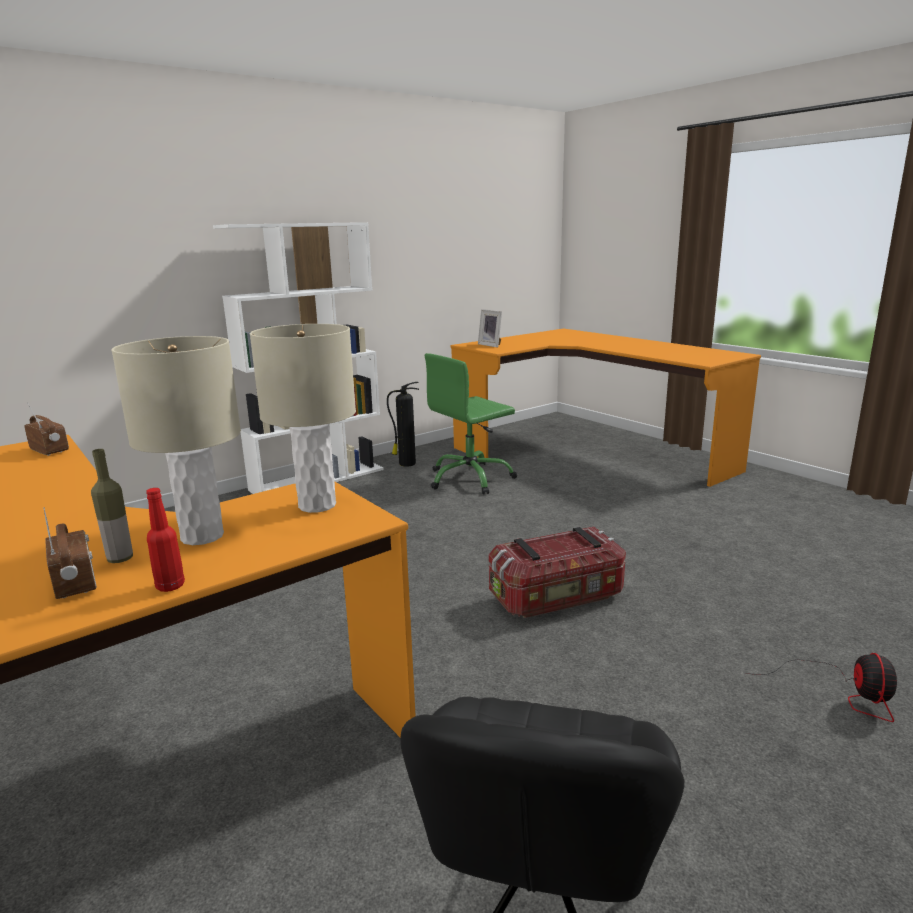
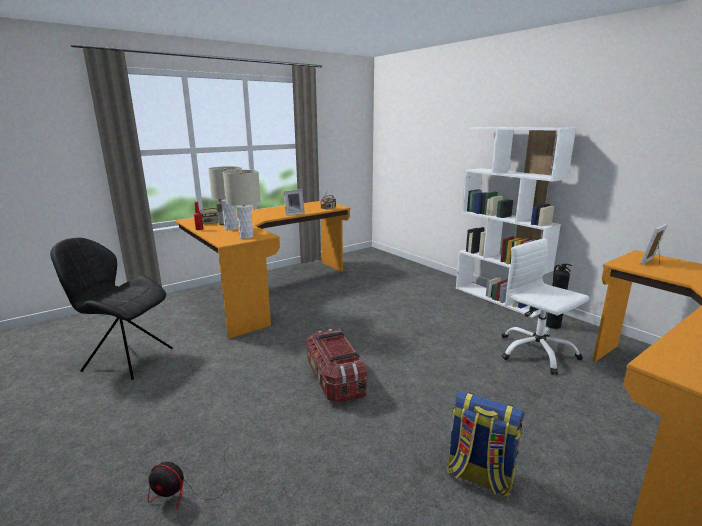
camera: 90 degrees right, 0 degrees up
green office chair [425,353,517,494] -> white office chair [501,238,589,375]
none -> picture frame [283,189,305,216]
none -> backpack [447,391,525,497]

